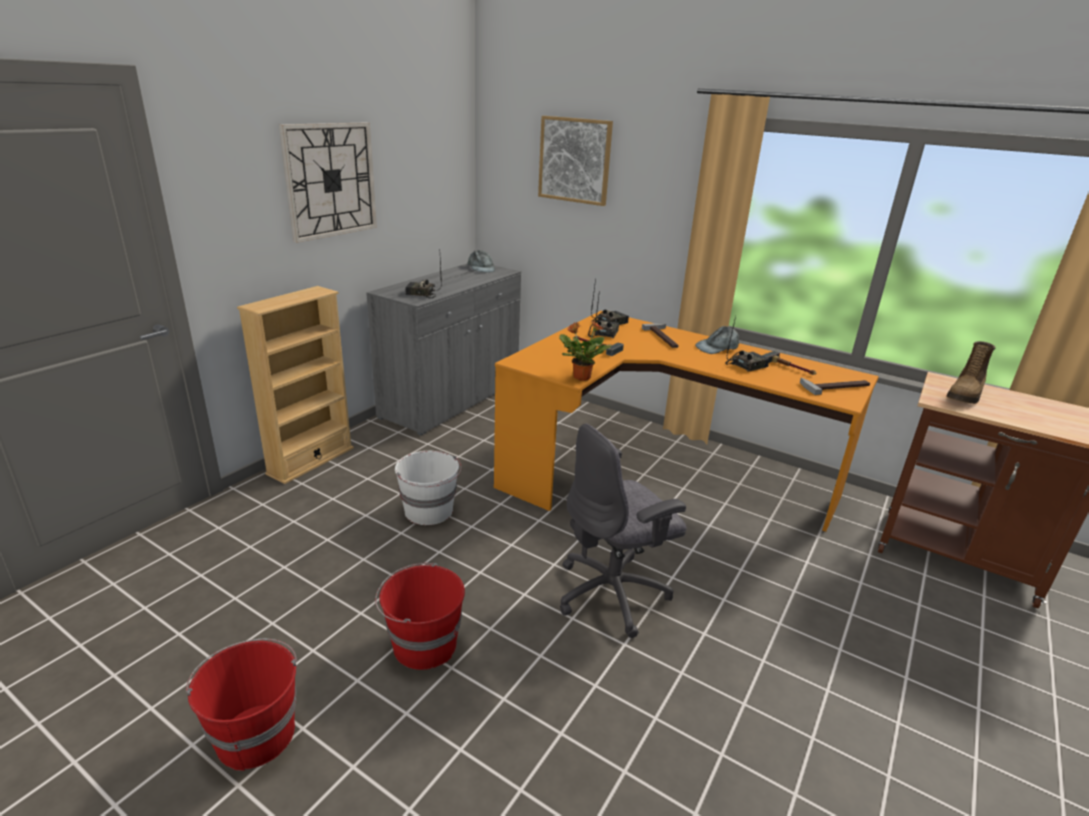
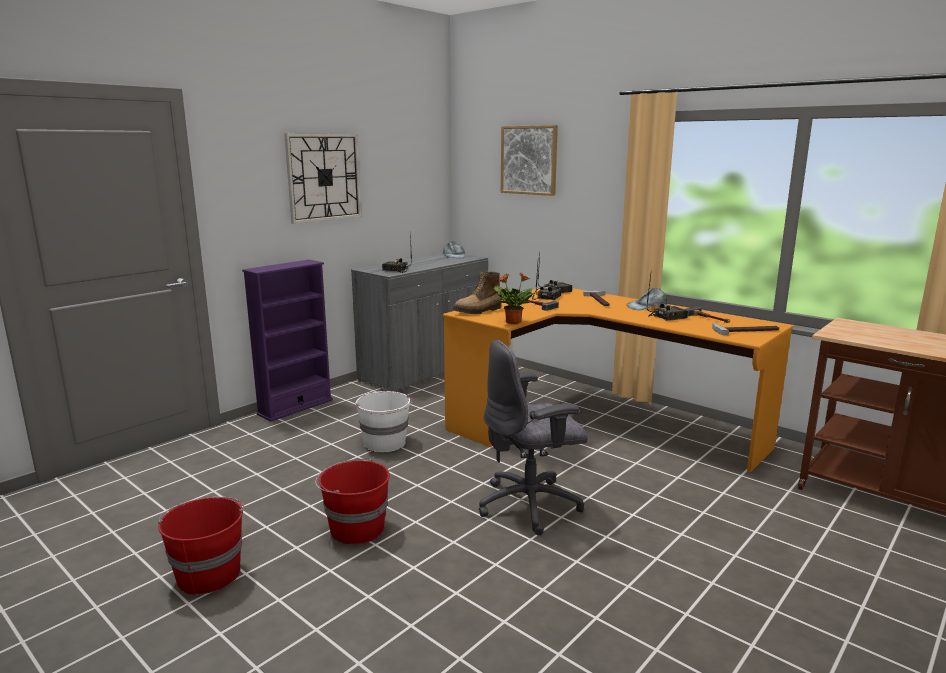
camera: 10 degrees right, 10 degrees down
beige bookcase [237,286,354,484] -> purple bookcase [242,260,333,422]
boot [946,341,995,404] -> boot moved to [453,271,501,314]

